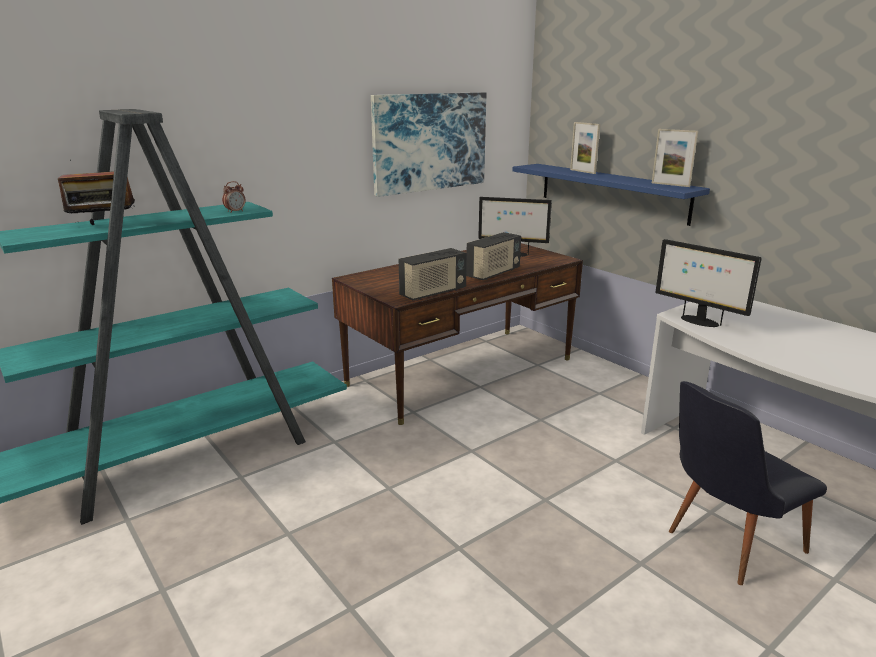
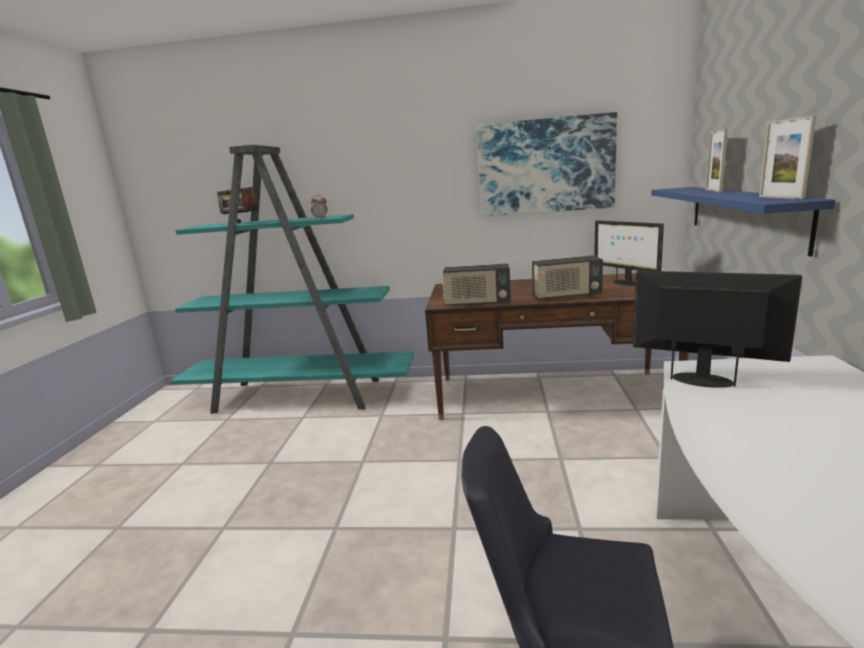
camera: 45 degrees right, 5 degrees down
monitor [655,239,762,327] -> monitor turned 120 degrees clockwise [633,271,802,388]

